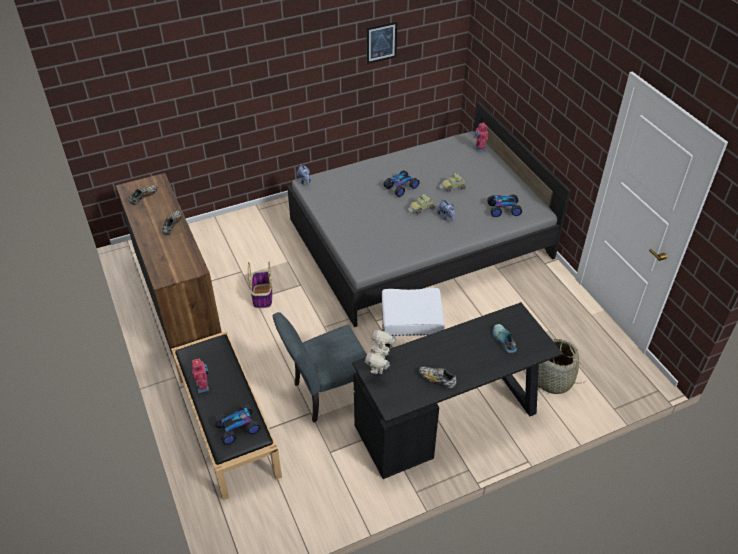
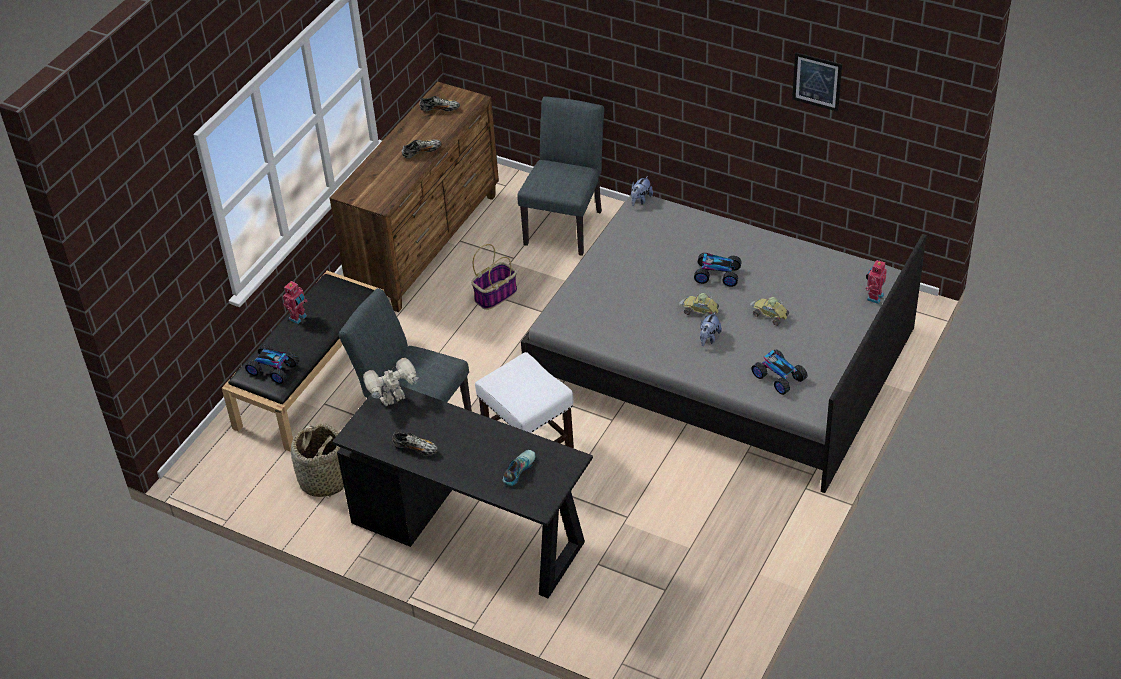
camera: 55 degrees right, 0 degrees up
shoe [419,366,457,388] -> shoe turned 120 degrees clockwise [392,432,438,455]
basket [538,339,584,394] -> basket moved to [291,423,344,499]
none -> grey chair [517,96,604,256]

